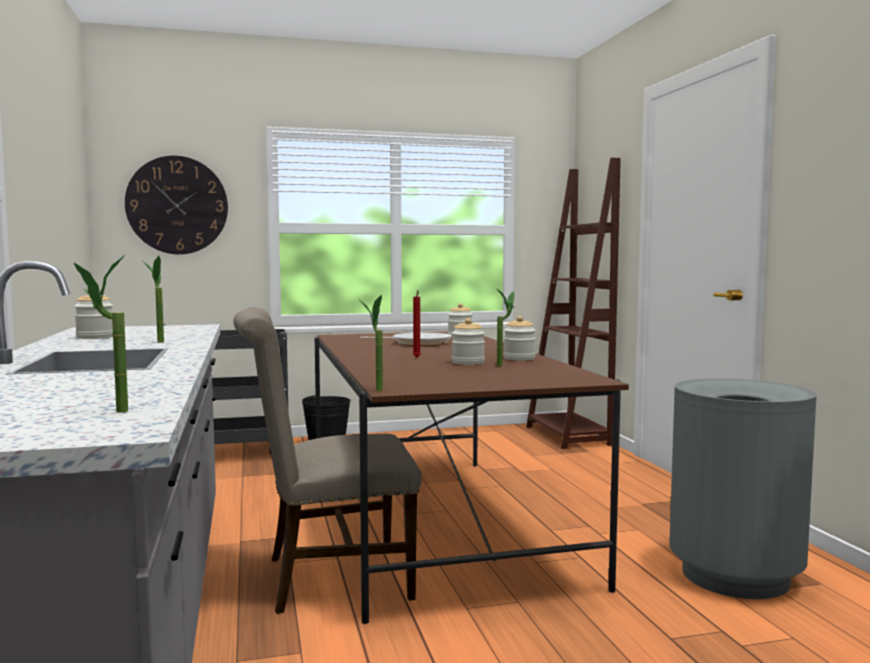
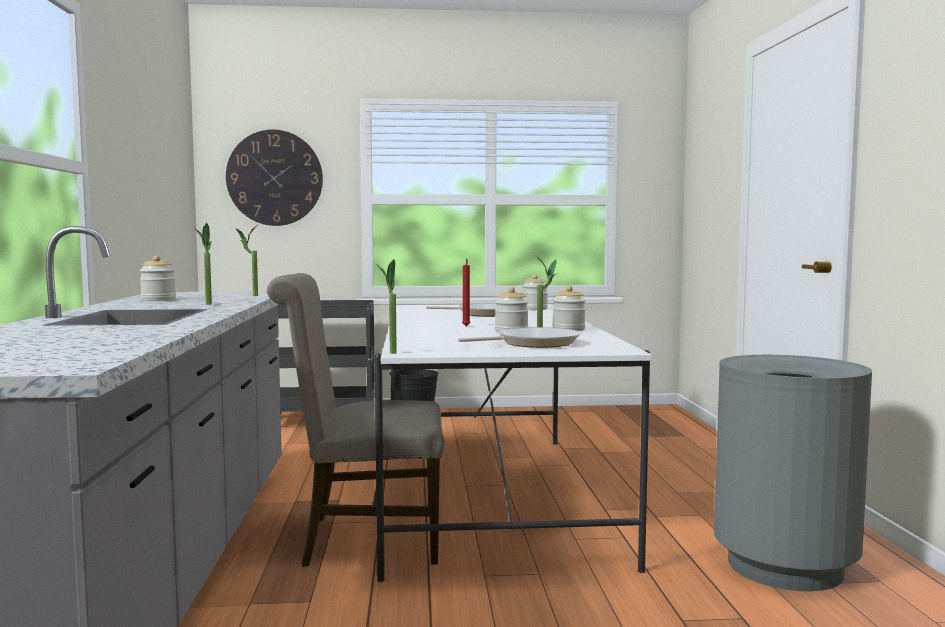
camera: 10 degrees right, 0 degrees up
potted plant [74,254,128,412] -> potted plant moved to [236,226,258,296]
brown dining table [315,331,629,624] -> white dining table [375,304,652,582]
brown bookcase [526,158,621,449] -> none
none -> frying pan [458,327,581,348]

